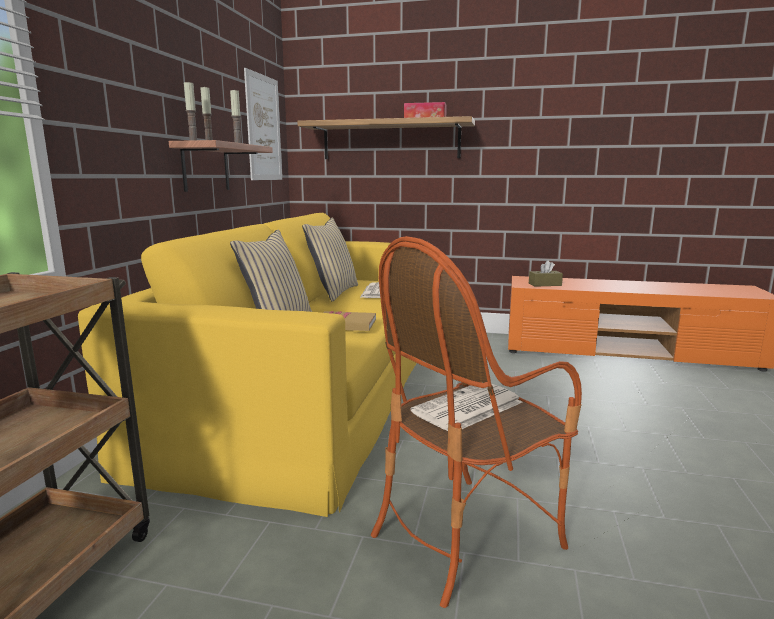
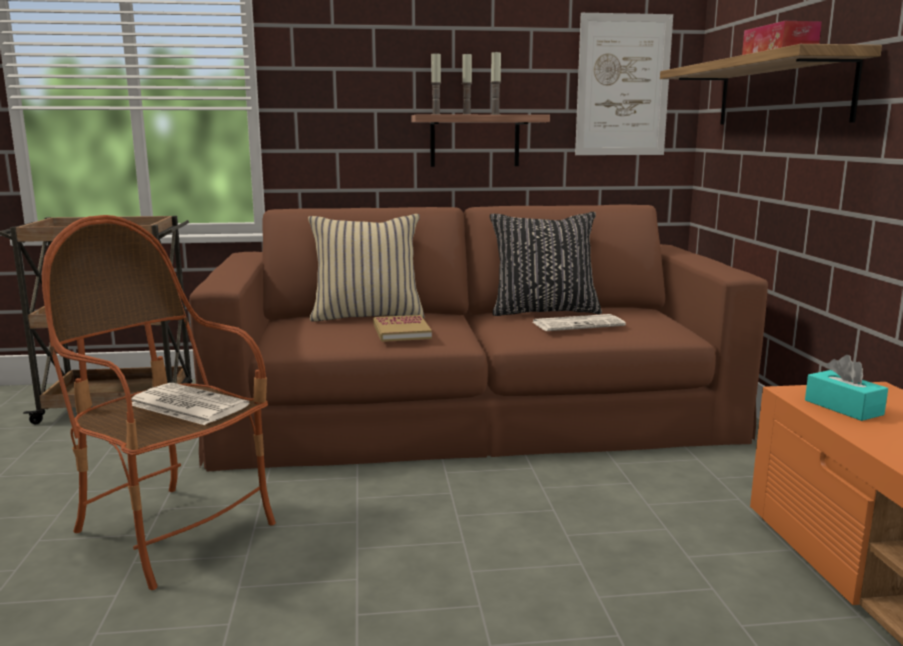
camera: 70 degrees right, 0 degrees up
yellow sofa [78,213,418,517] -> brown sofa [189,205,768,472]
beige pillow [302,218,358,302] -> black pillow [490,212,602,316]
brown tissue box [529,260,563,287] -> turquoise tissue box [805,355,888,421]

